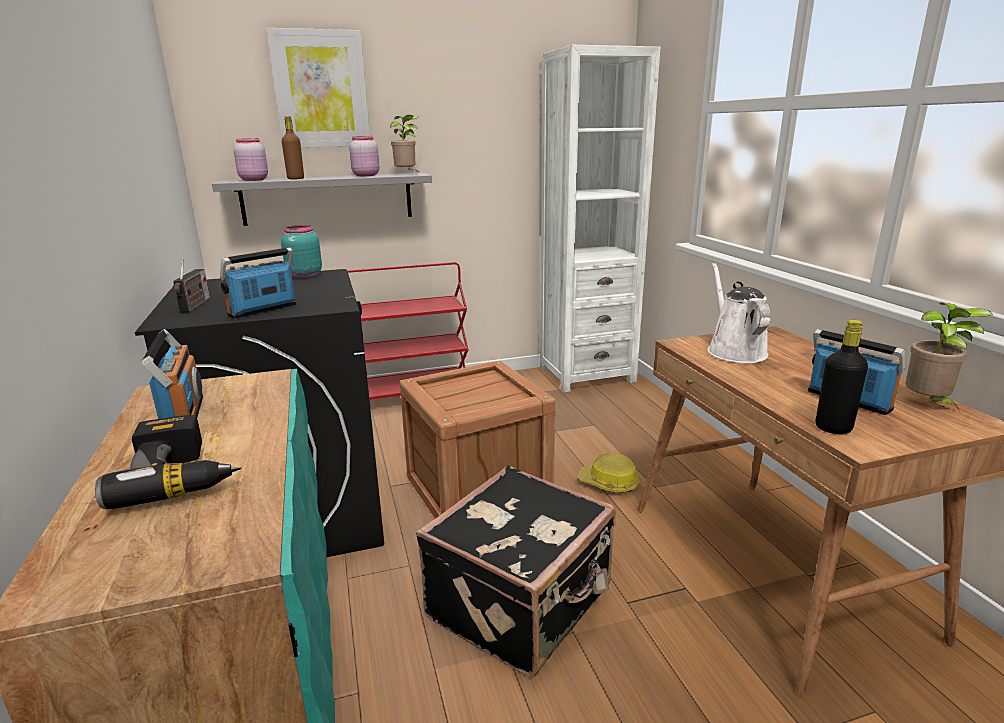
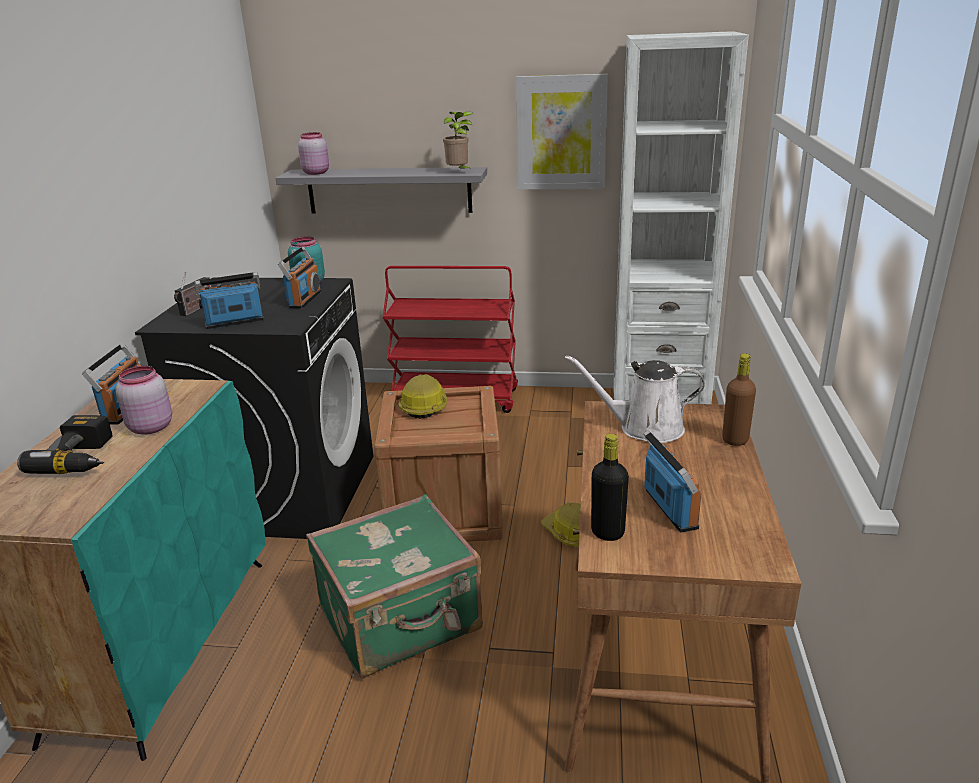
camera: 25 degrees right, 5 degrees up
picture [266,28,370,148] -> picture moved to [516,74,608,190]
brown bottle [282,116,304,180] -> brown bottle moved to [722,354,756,446]
pink jar [349,136,379,176] -> pink jar moved to [115,366,172,434]
black suitcase [416,465,616,677] -> green suitcase [306,494,483,679]
white watering can [708,262,771,363] -> white watering can turned 105 degrees counterclockwise [565,355,705,443]
potted plant [905,303,993,411] -> none
none -> radio [278,247,321,309]
none -> hard hat [398,374,447,419]

